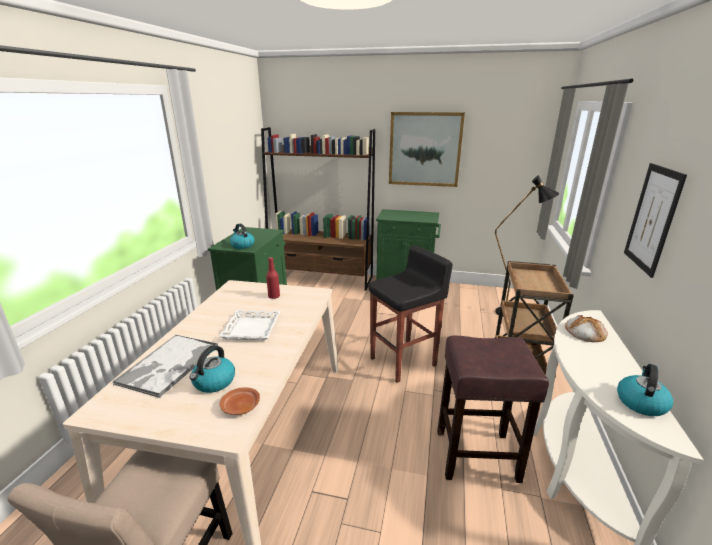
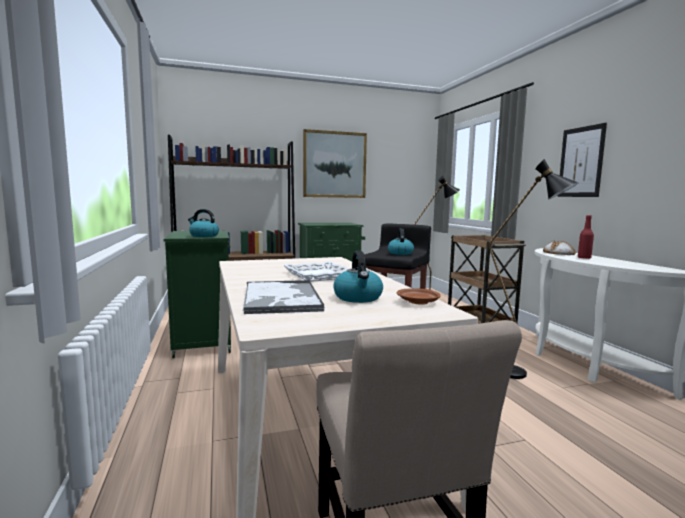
camera: 30 degrees left, 15 degrees down
red bottle [266,257,280,299] -> red bottle moved to [578,215,594,259]
brown stool [437,336,549,483] -> black floor lamp [489,159,579,379]
kettle [617,364,673,416] -> kettle moved to [388,229,414,255]

